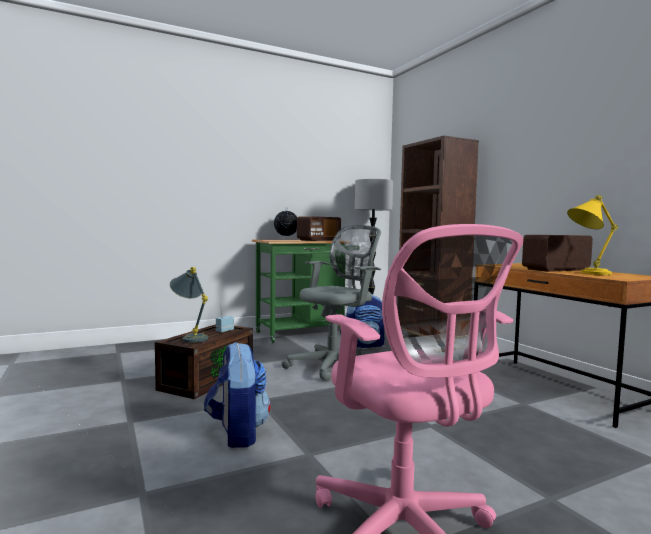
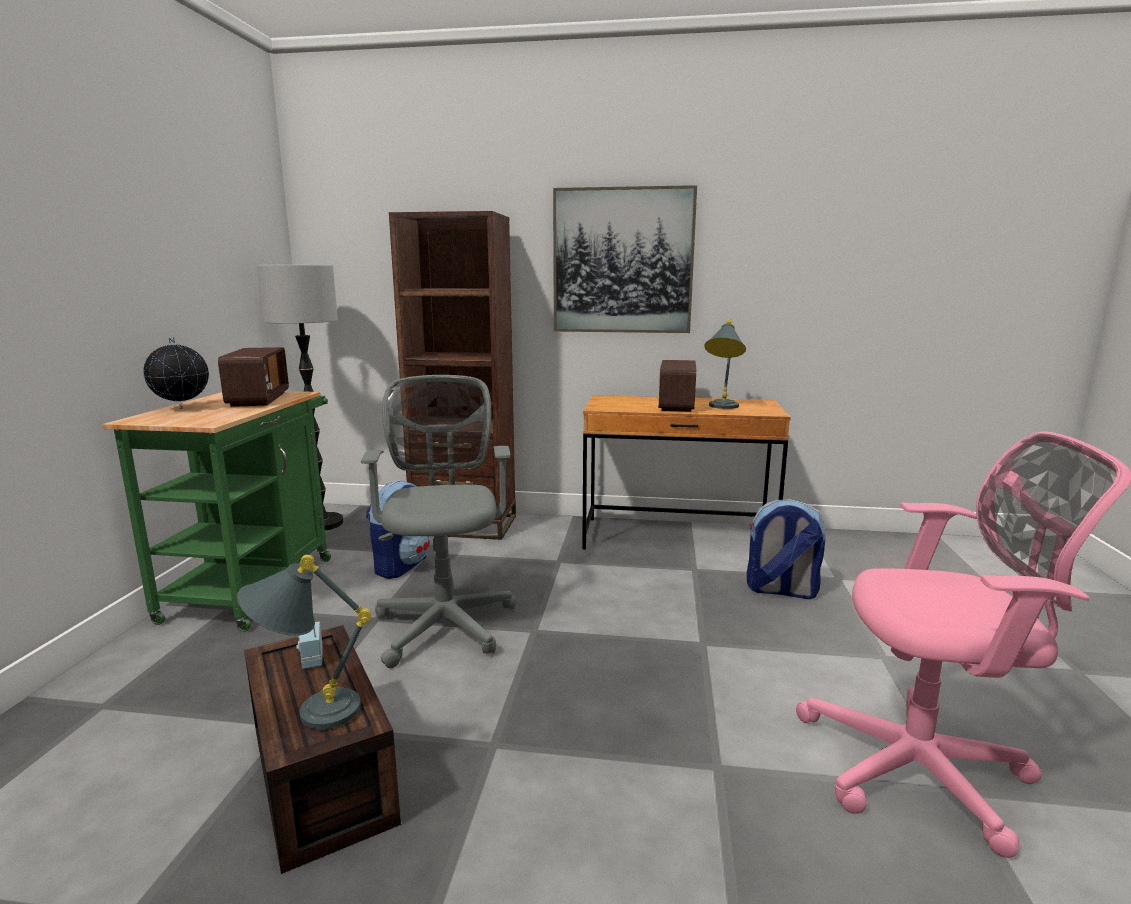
camera: 55 degrees left, 10 degrees up
backpack [204,342,271,448] -> backpack moved to [747,499,826,599]
yellow table lamp [567,195,618,275] -> grey table lamp [704,319,746,409]
none -> picture [553,185,697,333]

